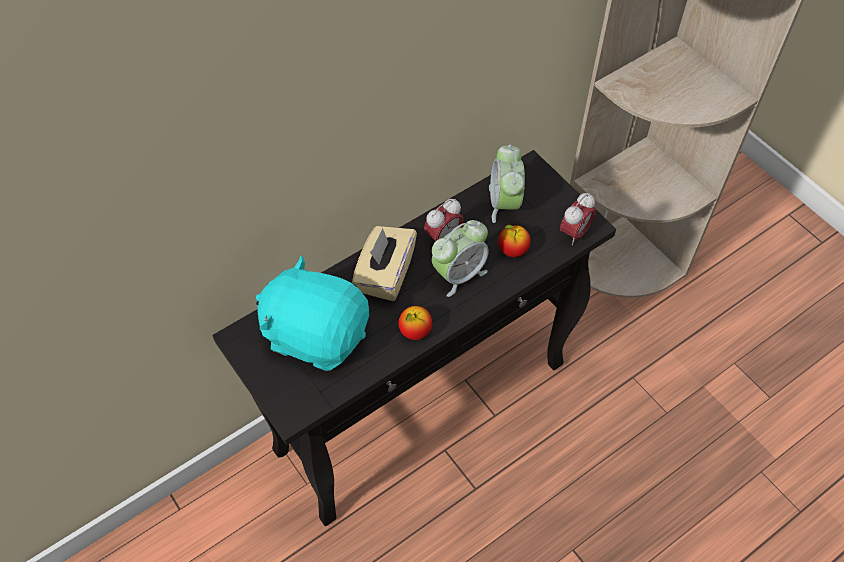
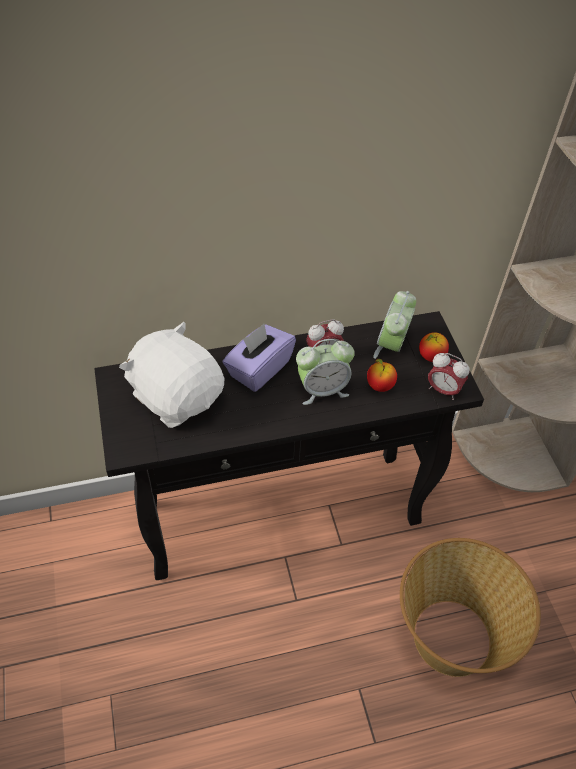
camera: 20 degrees right, 5 degrees down
turquoise plush toy [256,255,369,371] -> white plush toy [119,322,224,428]
beige tissue box [352,226,417,301] -> purple tissue box [223,324,296,392]
apple [399,306,432,340] -> apple moved to [419,332,449,362]
alarm clock [560,193,596,245] -> alarm clock turned 60 degrees clockwise [428,353,470,400]
none -> basket [400,538,541,677]

